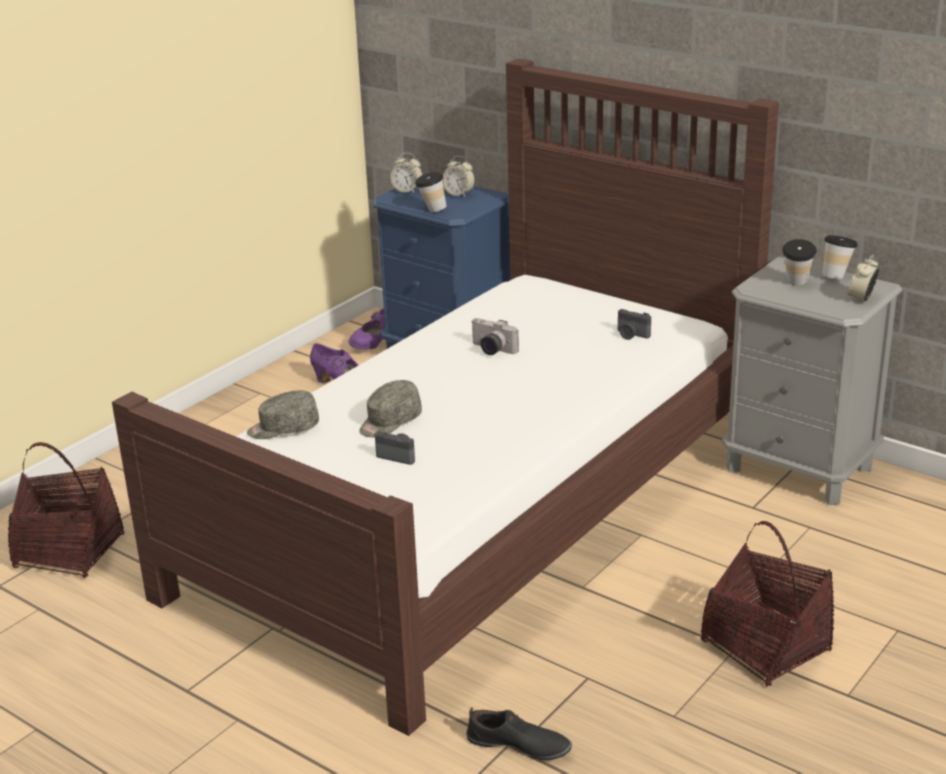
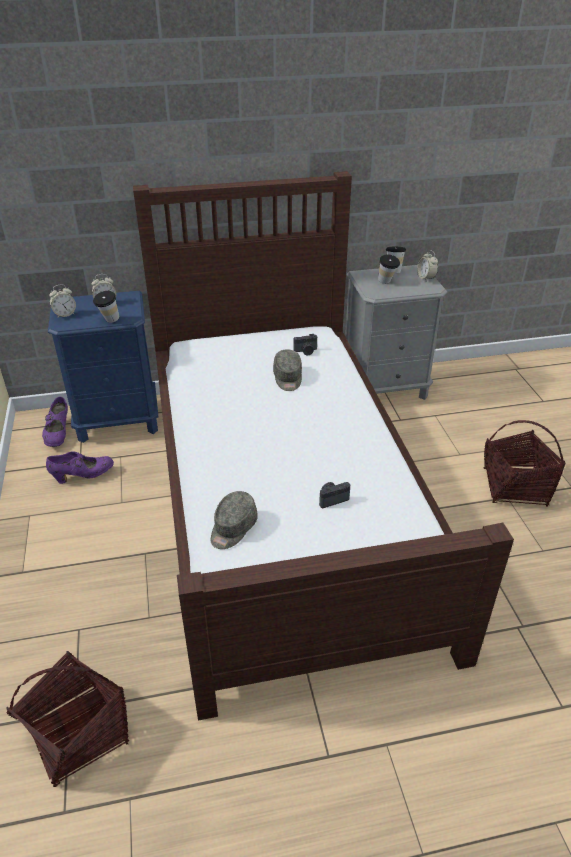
camera: 50 degrees left, 10 degrees up
grey cap [360,380,422,437] -> grey cap moved to [273,349,302,391]
black shoe [466,707,572,760] -> none
camera [471,318,519,355] -> none

